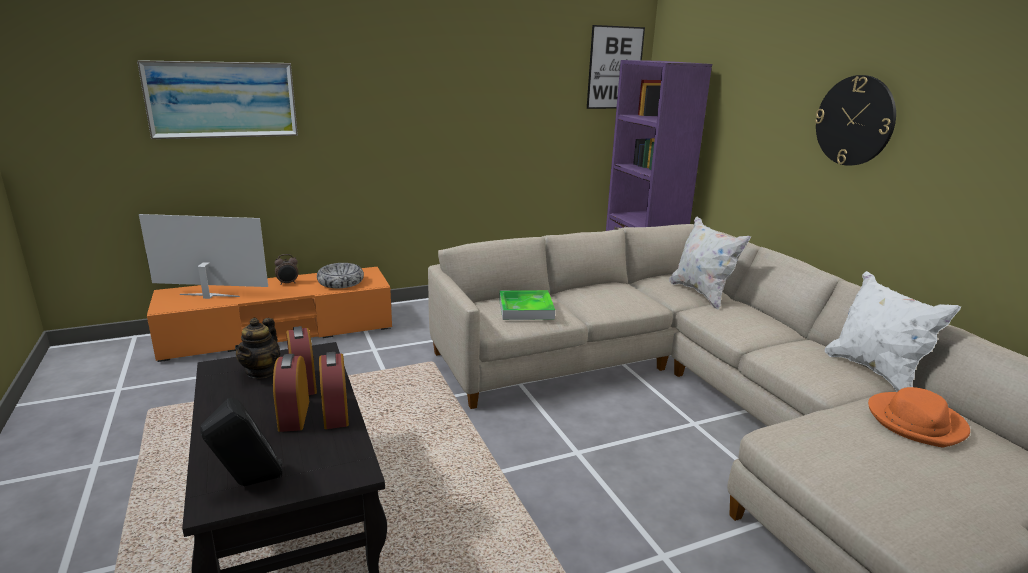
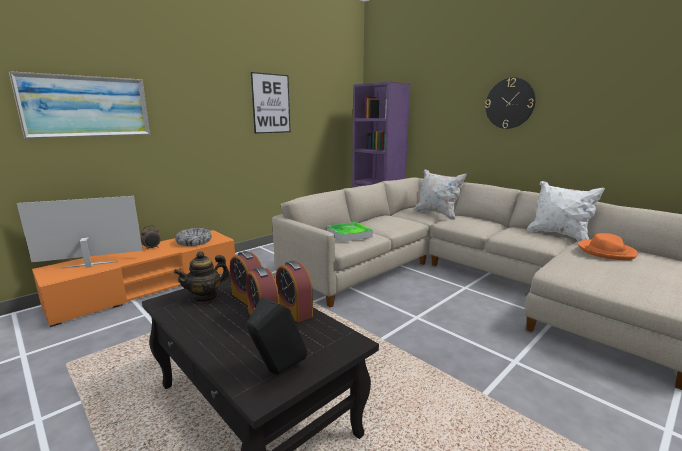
camera: 20 degrees left, 5 degrees down
teapot [235,318,280,379] -> teapot turned 60 degrees clockwise [174,251,230,303]
picture [587,25,645,109] -> picture moved to [251,72,290,133]

